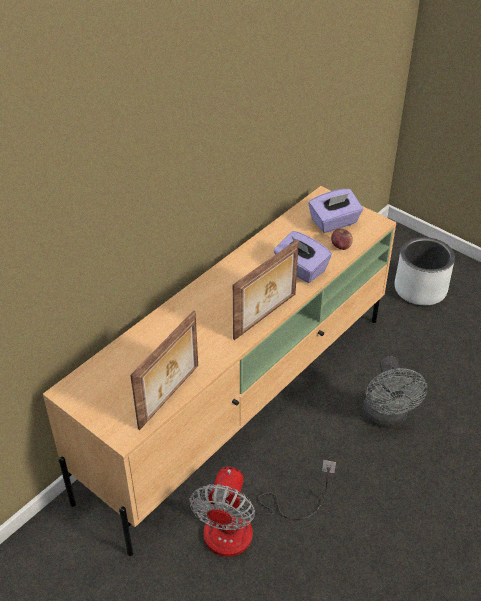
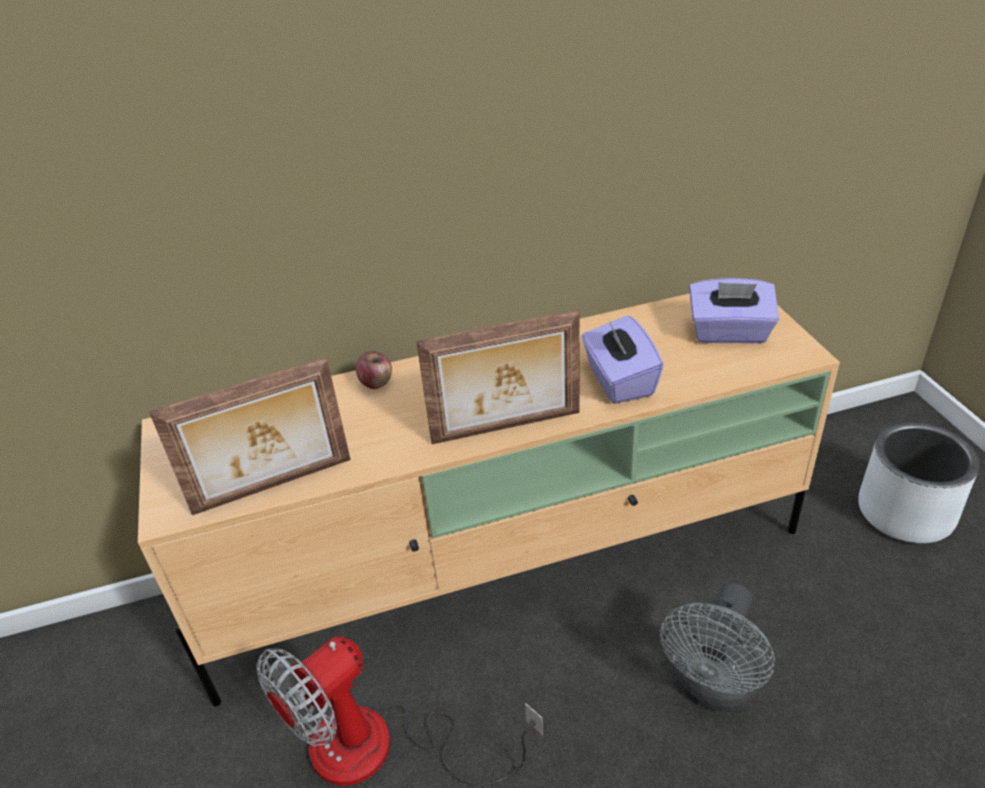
camera: 35 degrees right, 5 degrees down
apple [331,228,353,250] -> apple moved to [356,351,392,389]

